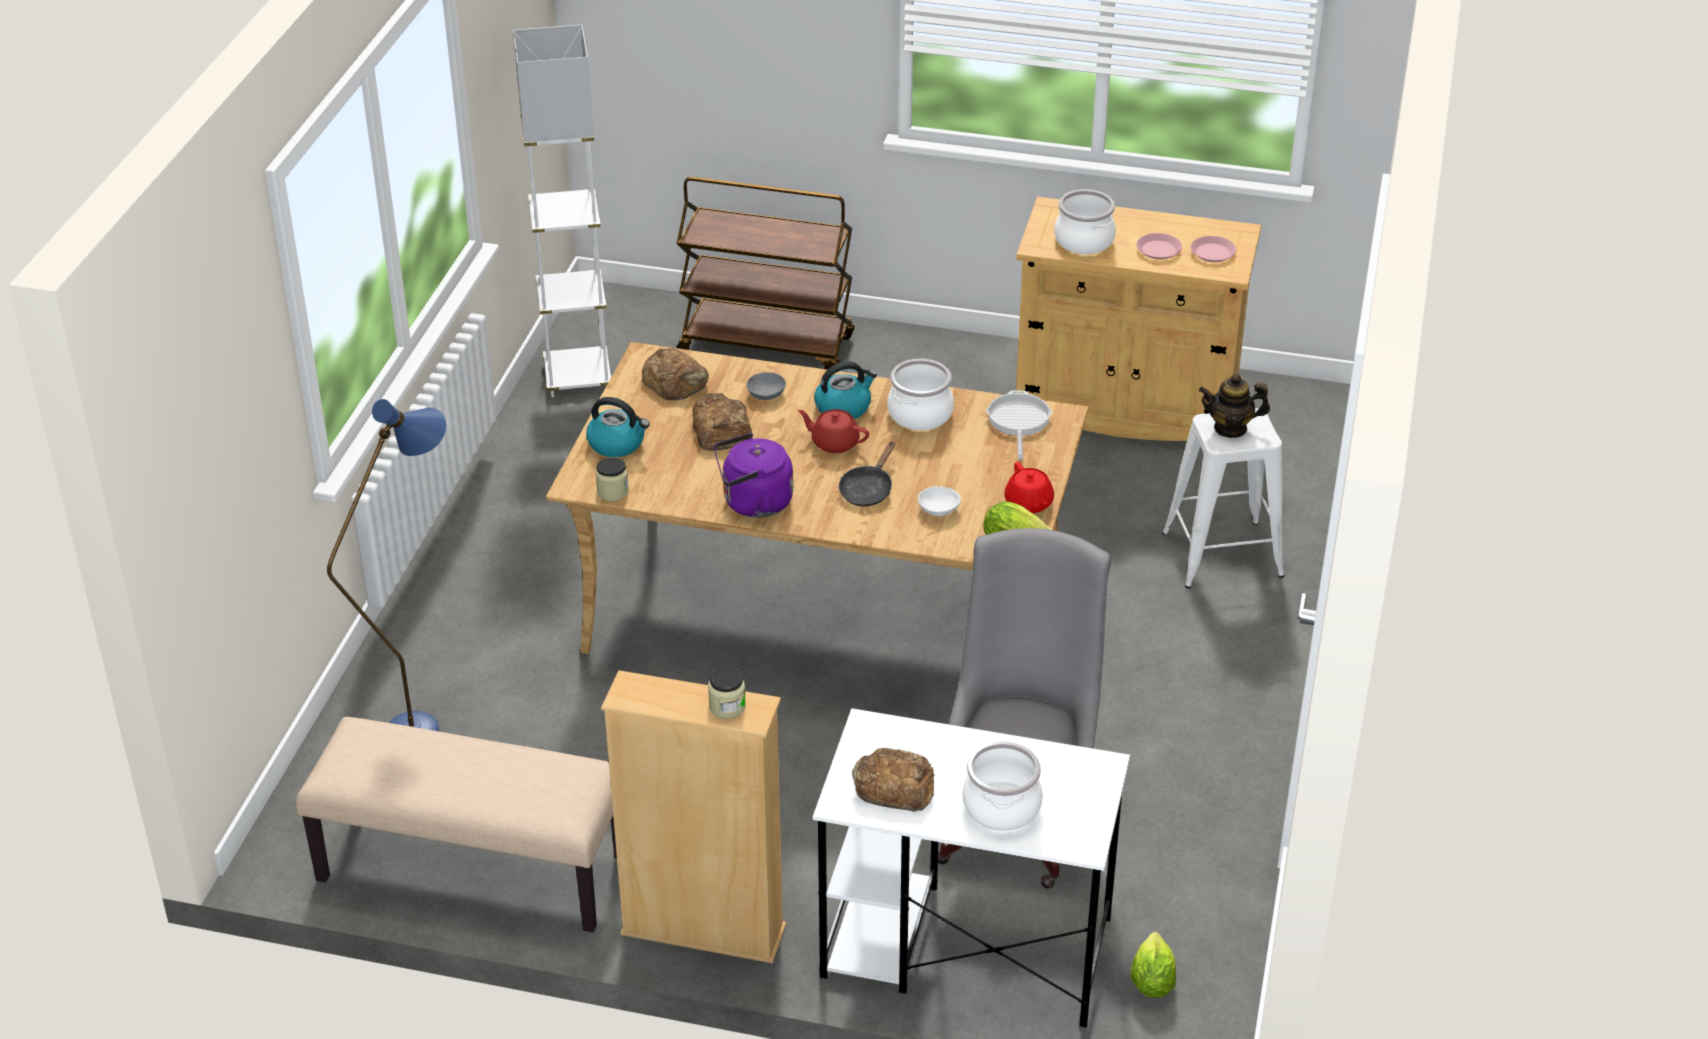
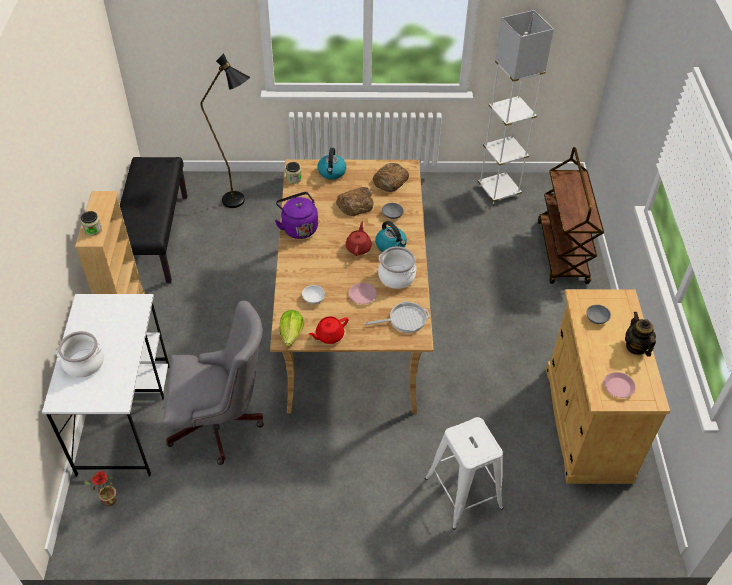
camera: 75 degrees right, 10 degrees up
beige bench [296,717,617,932] -> black bench [120,157,187,283]
blue floor lamp [327,399,446,731] -> black floor lamp [201,53,250,208]
black frying pan [839,441,895,507] -> none
bread [852,748,935,812] -> none
cooking pot [1054,189,1116,254] -> grey bowl [586,305,611,324]
lettuce [1130,932,1176,998] -> potted plant [84,471,116,506]
pink plate [1137,233,1182,259] -> pink plate moved to [349,283,377,304]
teapot [1199,374,1270,438] -> teapot moved to [625,312,656,357]

